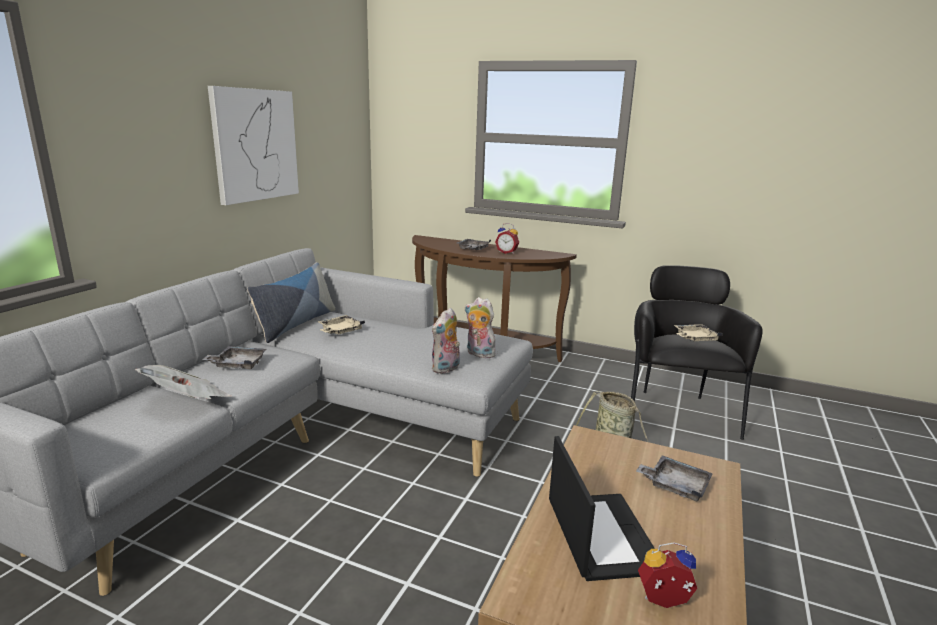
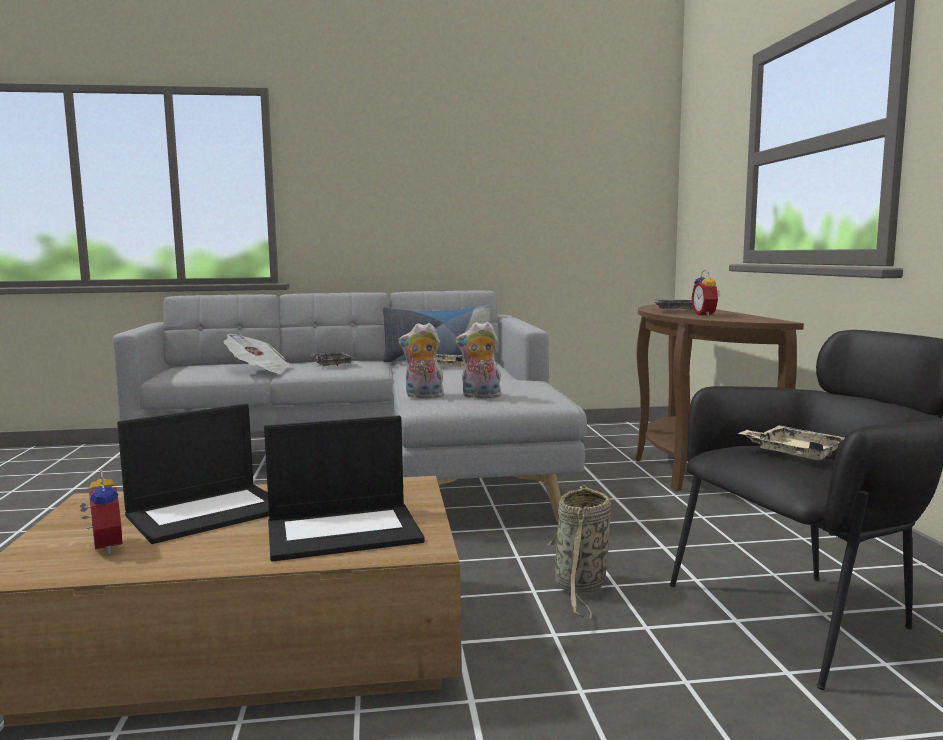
camera: 60 degrees right, 10 degrees down
picture [208,86,299,205] -> none
plush toy [465,297,496,358] -> plush toy turned 90 degrees counterclockwise [455,322,501,398]
grey tray [636,455,713,502] -> laptop [264,416,425,561]

